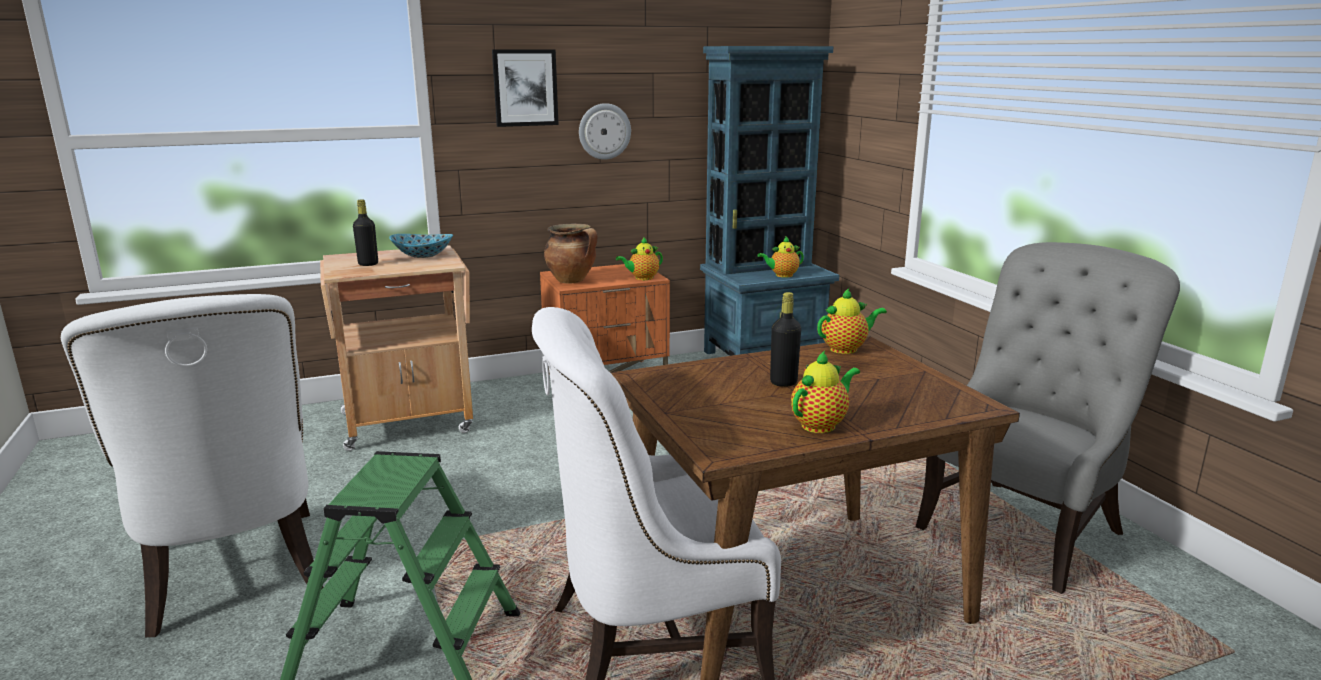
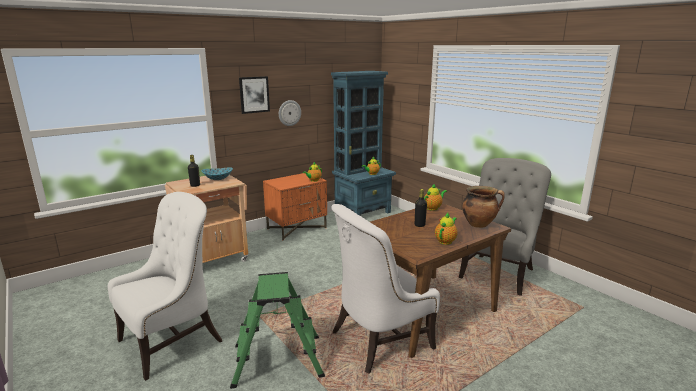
camera: 15 degrees left, 0 degrees up
white chair [61,294,323,637] -> white chair turned 90 degrees counterclockwise [108,192,222,381]
cooking pot [544,224,597,283] -> cooking pot moved to [462,186,505,228]

